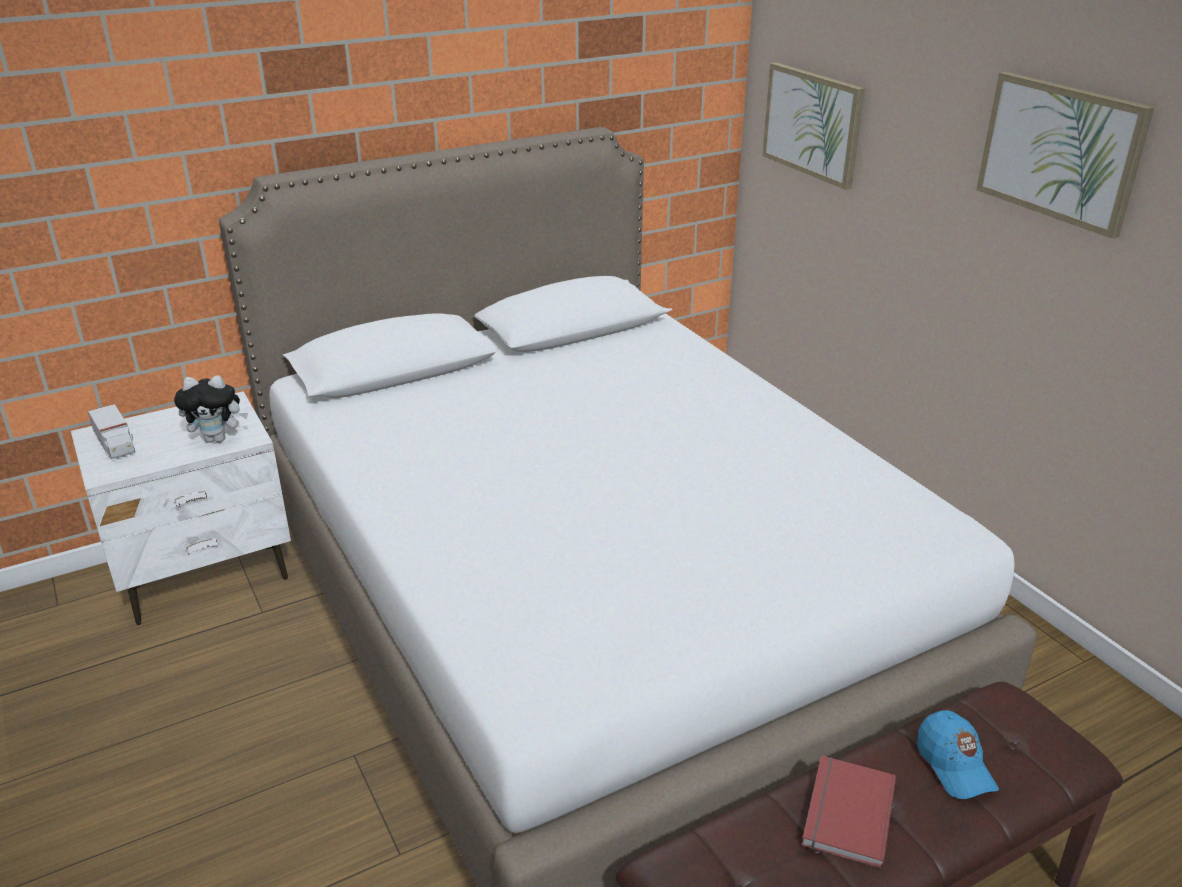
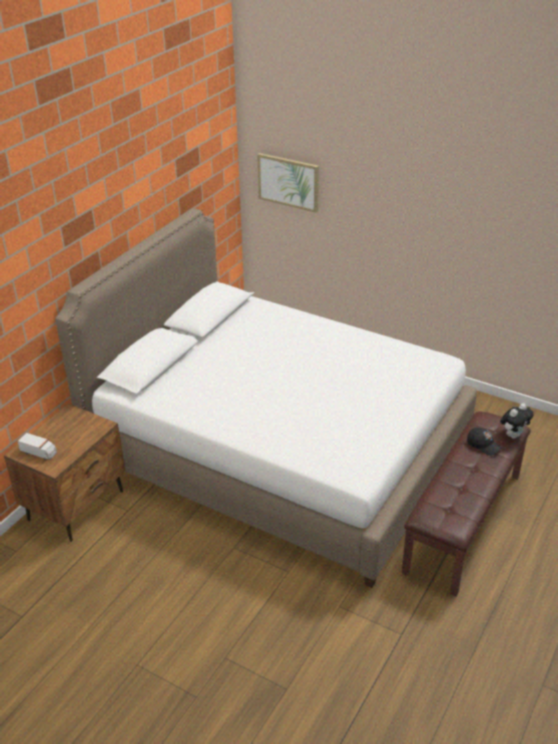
camera: 30 degrees left, 5 degrees up
white nightstand [71,391,291,625] -> brown nightstand [4,403,125,542]
plush toy [174,376,248,443] -> plush toy moved to [500,403,534,439]
red book [801,755,896,868] -> none
blue cap [917,710,999,799] -> black cap [467,427,502,456]
picture [976,72,1155,239] -> none

